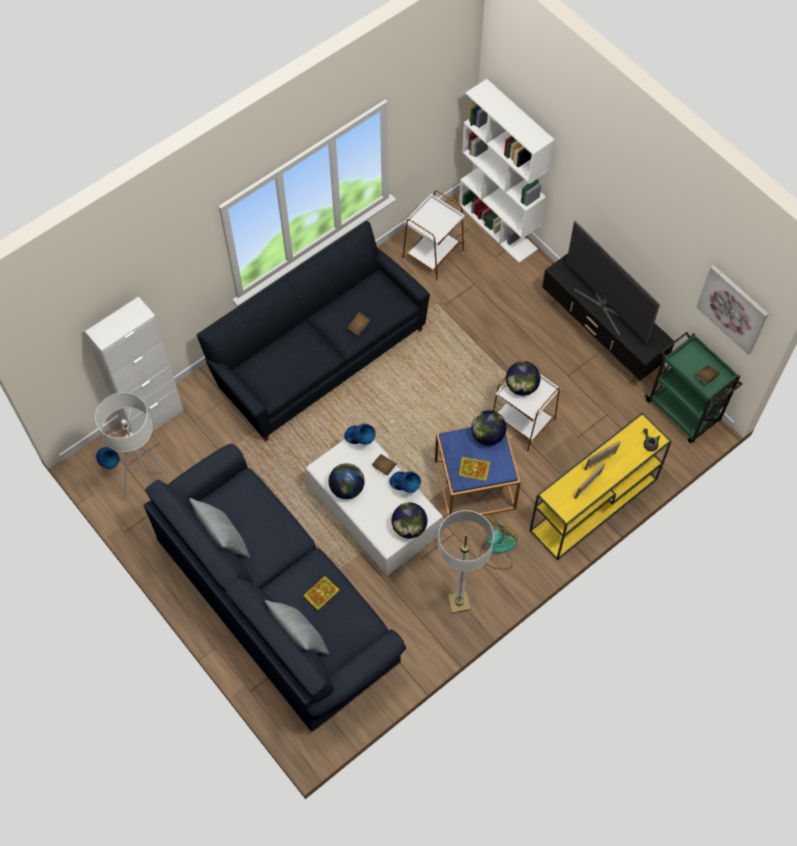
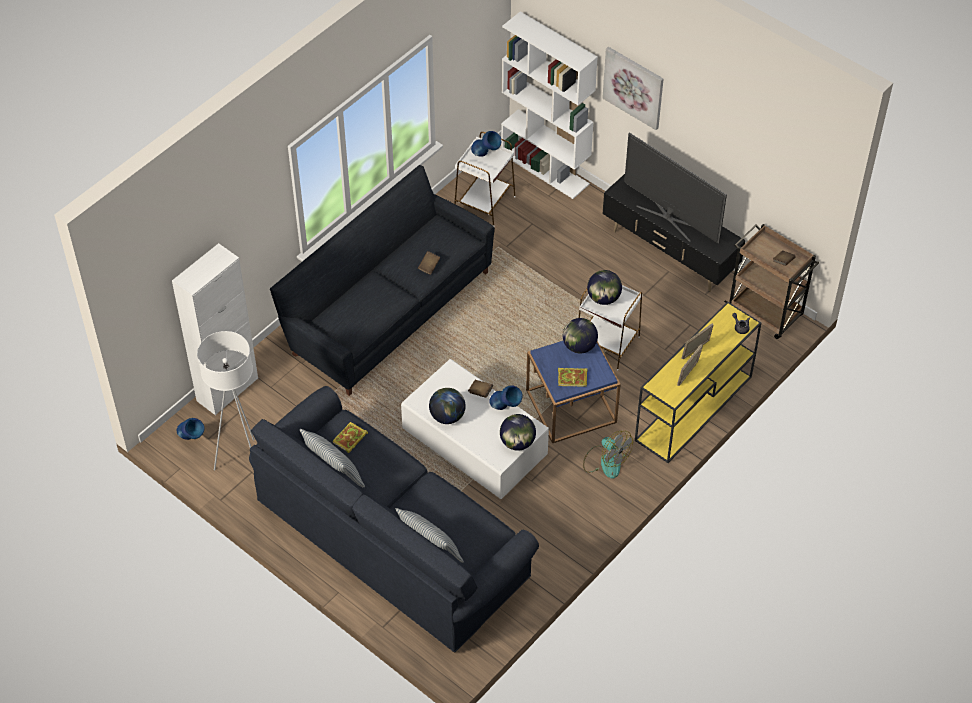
camera: 10 degrees left, 10 degrees down
book [304,576,340,611] -> book moved to [333,422,368,453]
blue vase [344,424,376,444] -> blue vase moved to [471,131,501,157]
floor lamp [438,510,494,613] -> none
fan [479,515,518,570] -> fan turned 105 degrees clockwise [583,431,633,479]
green cart [645,332,742,443] -> brown cart [724,224,819,339]
picture [696,265,768,355] -> picture moved to [602,47,664,130]

